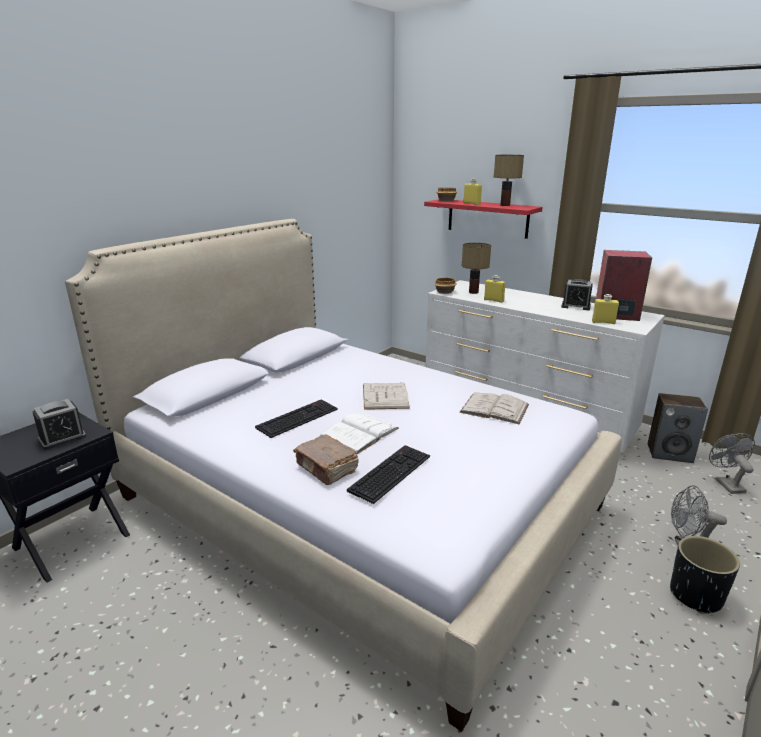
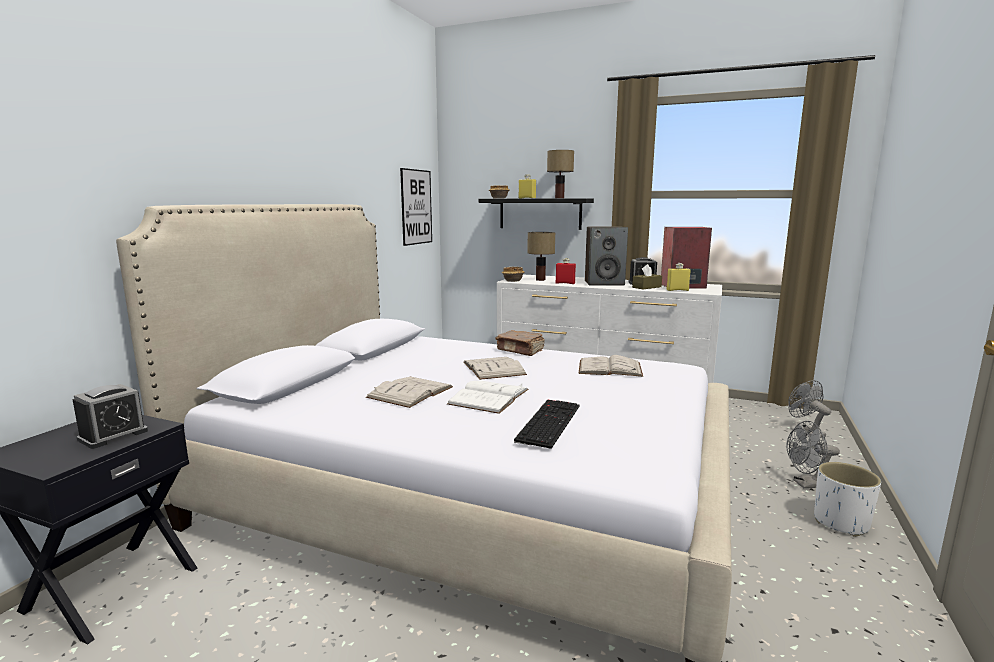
camera: 15 degrees left, 10 degrees down
keyboard [255,399,338,438] -> white book [366,377,453,408]
brown book [293,434,359,485] -> brown book moved to [495,330,545,356]
red shelf [424,199,542,239] -> black shelf [479,198,594,230]
yellow bottle [484,275,506,303] -> red bottle [556,258,576,284]
speaker [648,393,708,463] -> speaker moved to [585,226,628,286]
black planter [670,536,740,614] -> white planter [814,462,881,537]
none -> picture [400,168,432,246]
none -> brown tissue box [632,264,662,289]

